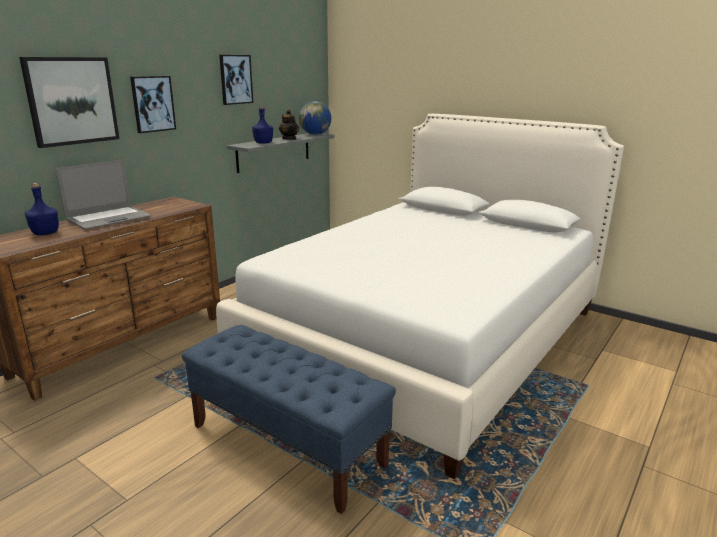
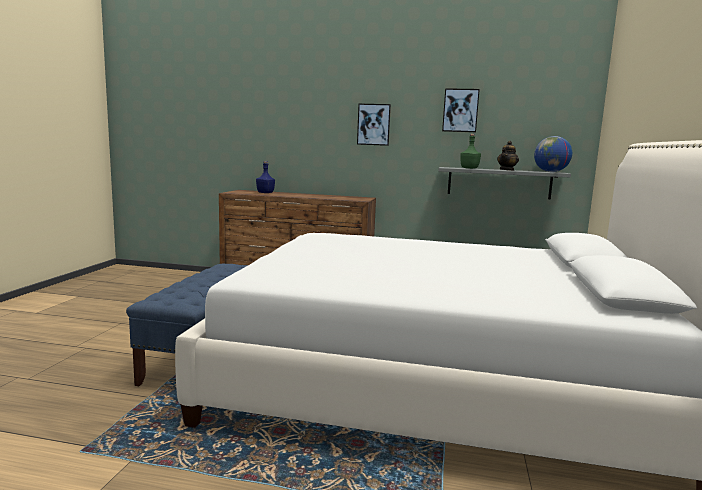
camera: 65 degrees right, 10 degrees down
picture [19,57,119,148] -> none
laptop [56,160,151,229] -> none
blue bottle [252,106,273,144] -> green bottle [460,133,481,169]

